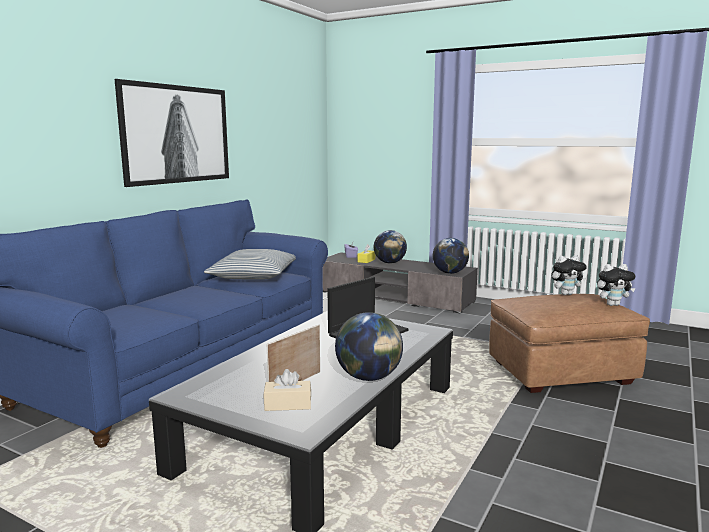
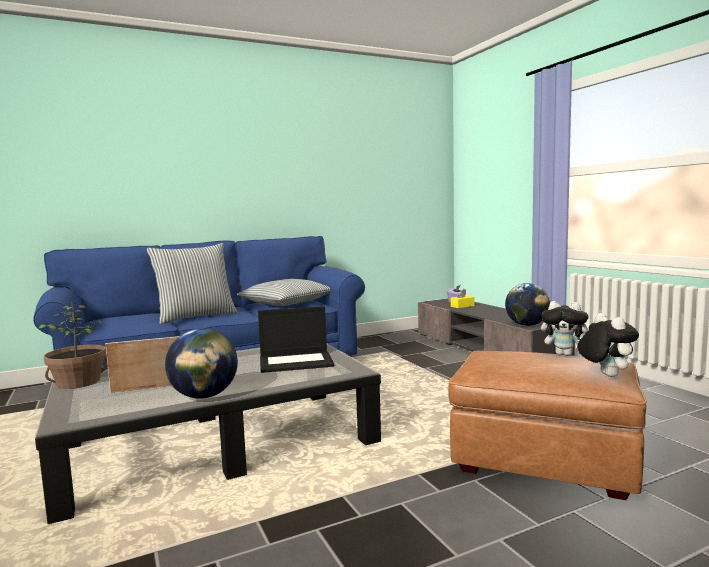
camera: 35 degrees right, 5 degrees down
picture [115,79,229,187] -> none
beige tissue box [264,369,311,411] -> none
globe [374,230,407,264] -> none
plush toy [597,264,635,306] -> plush toy turned 135 degrees counterclockwise [577,313,639,377]
none -> potted plant [39,303,108,389]
none -> pillow [147,243,238,324]

